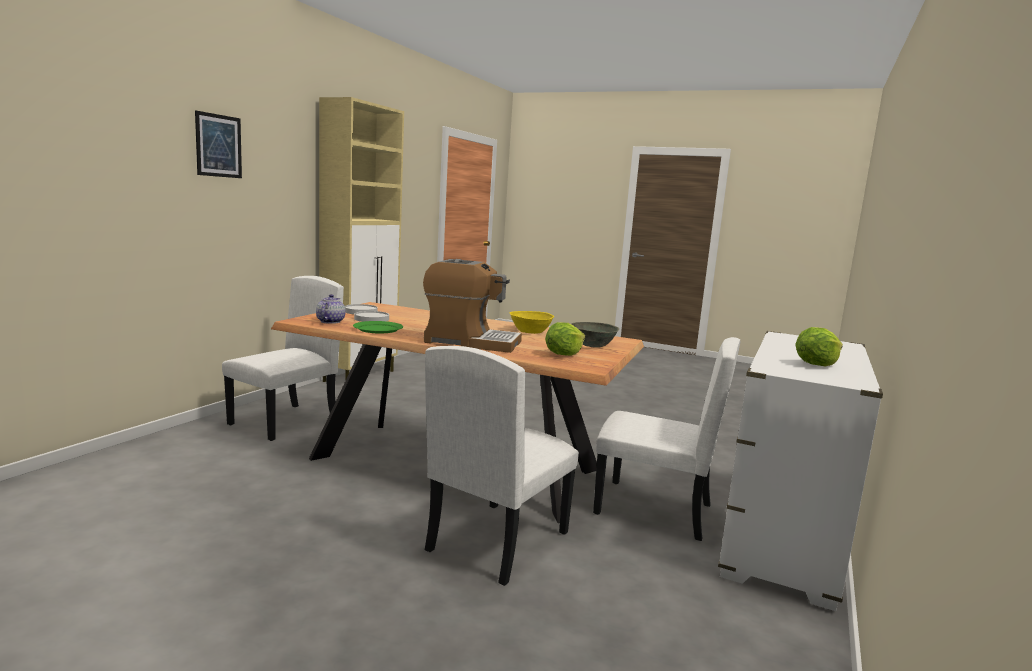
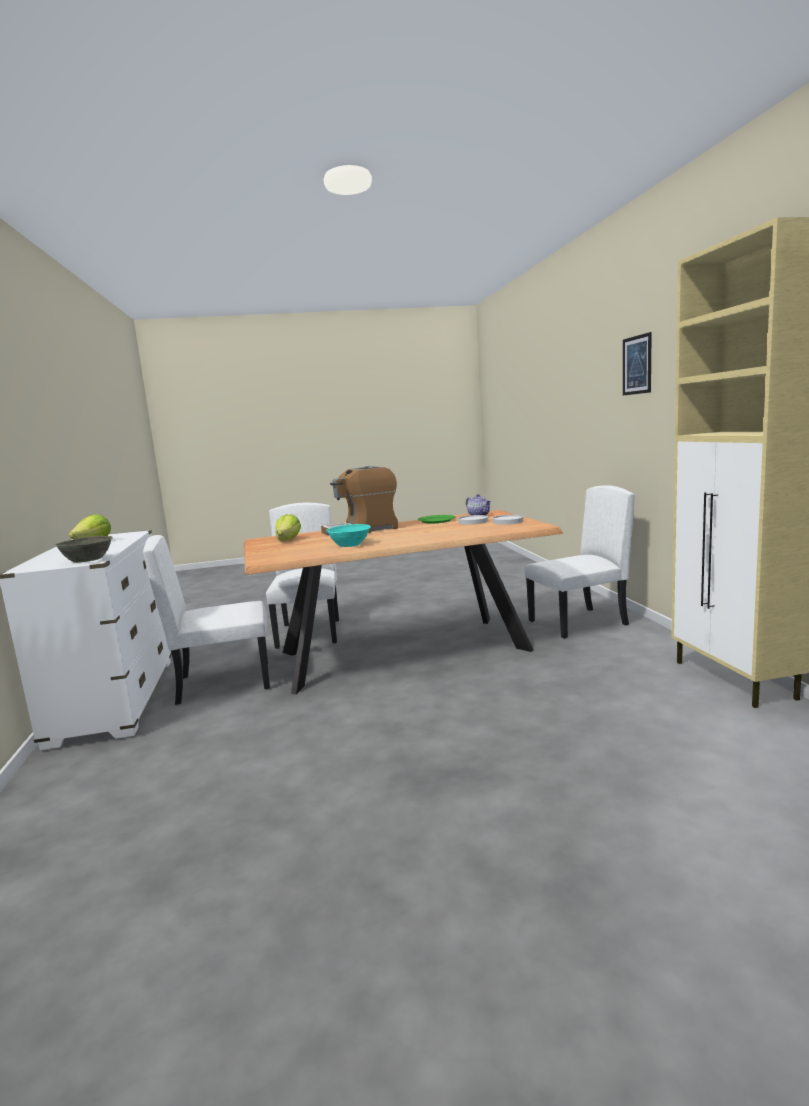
camera: 145 degrees right, 0 degrees up
white chair [222,276,344,441] -> white chair turned 105 degrees counterclockwise [524,485,634,639]
yellow bowl [509,311,555,334] -> turquoise bowl [326,524,371,547]
grey bowl [571,322,619,348] -> grey bowl moved to [55,536,113,563]

